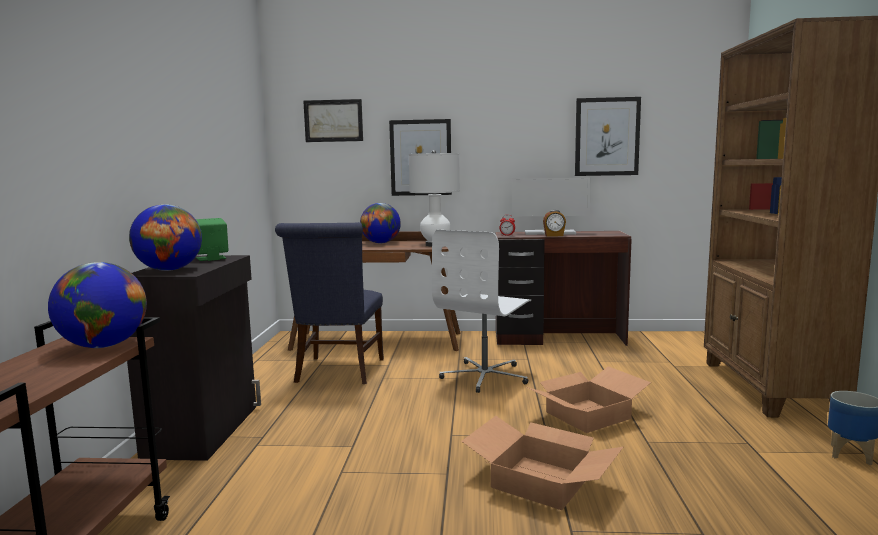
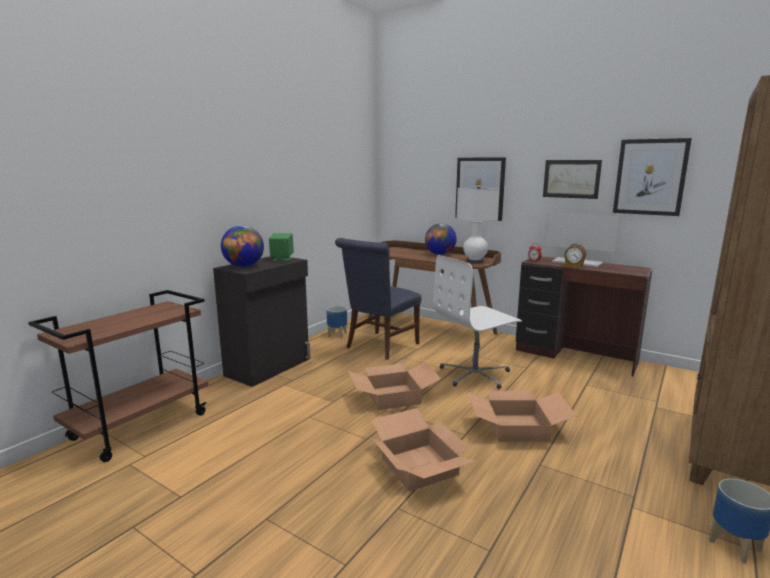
camera: 30 degrees right, 5 degrees up
globe [48,262,147,348] -> none
picture [303,99,363,142] -> picture moved to [543,160,602,199]
none -> planter [326,306,347,338]
none -> cardboard box [348,362,441,410]

